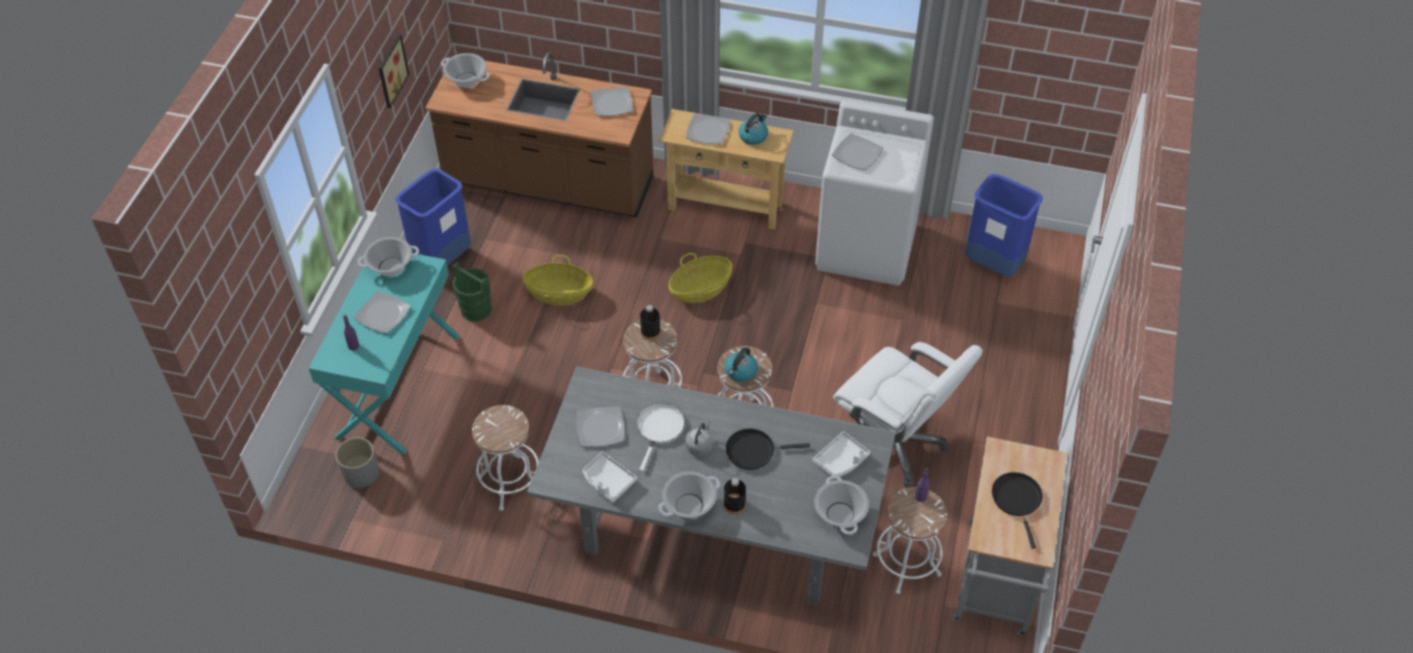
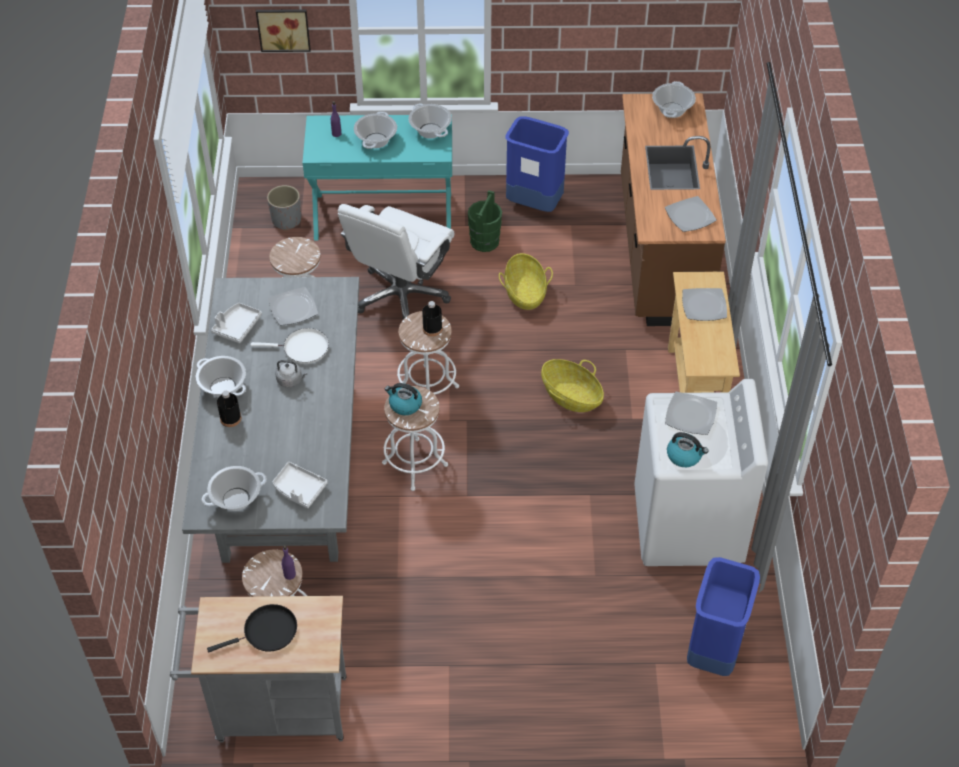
camera: 75 degrees right, 0 degrees up
plate [354,291,411,333] -> cooking pot [354,111,397,149]
picture [379,35,410,108] -> picture moved to [256,9,311,52]
black frying pan [726,429,810,470] -> none
kettle [739,113,768,145] -> kettle moved to [667,432,708,467]
white office chair [833,342,983,487] -> white office chair moved to [338,204,454,320]

